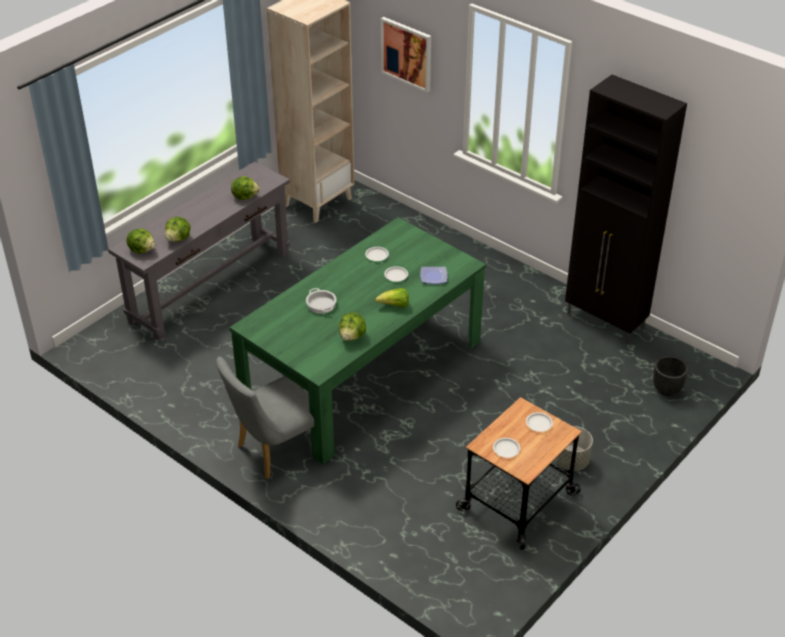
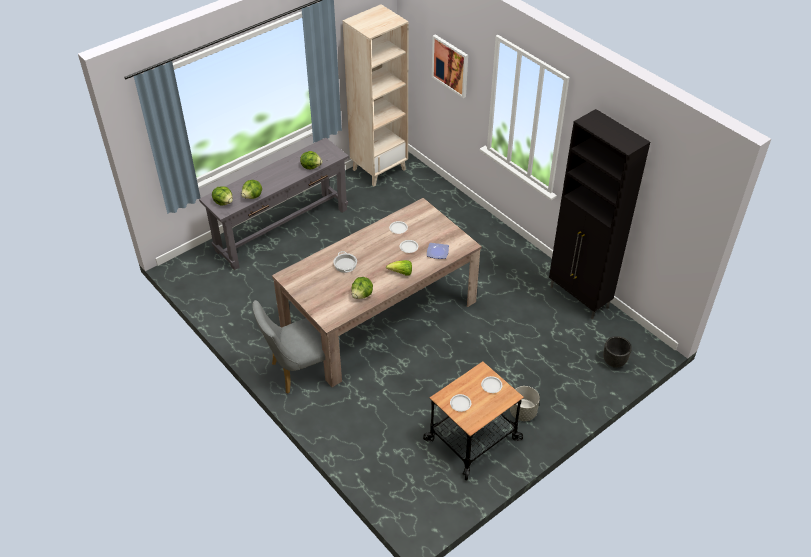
camera: 10 degrees right, 5 degrees up
green dining table [229,217,486,464] -> beige dining table [272,198,482,387]

